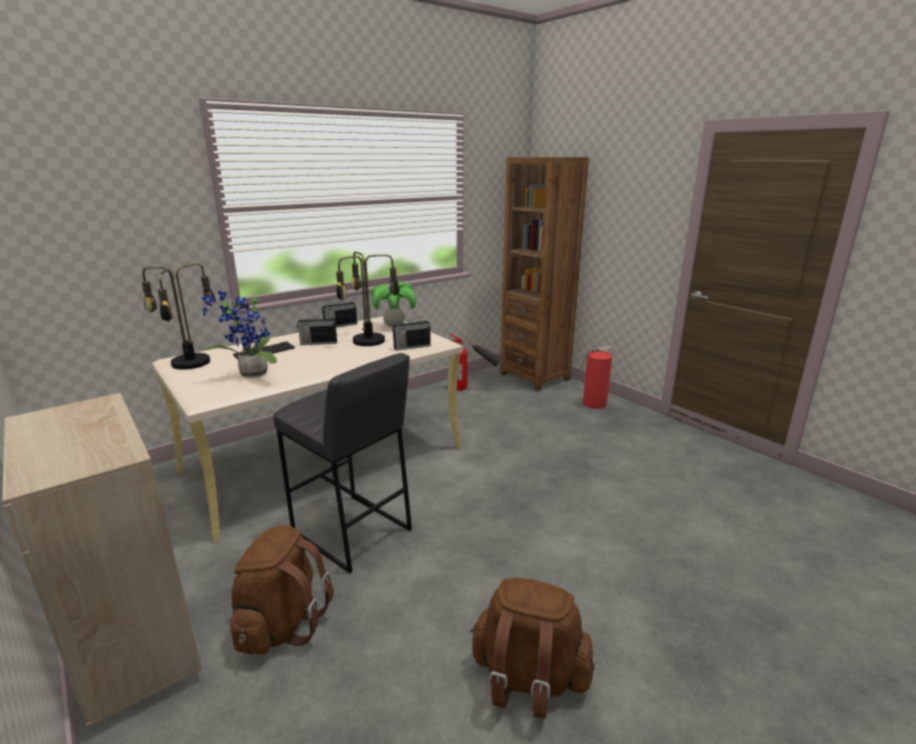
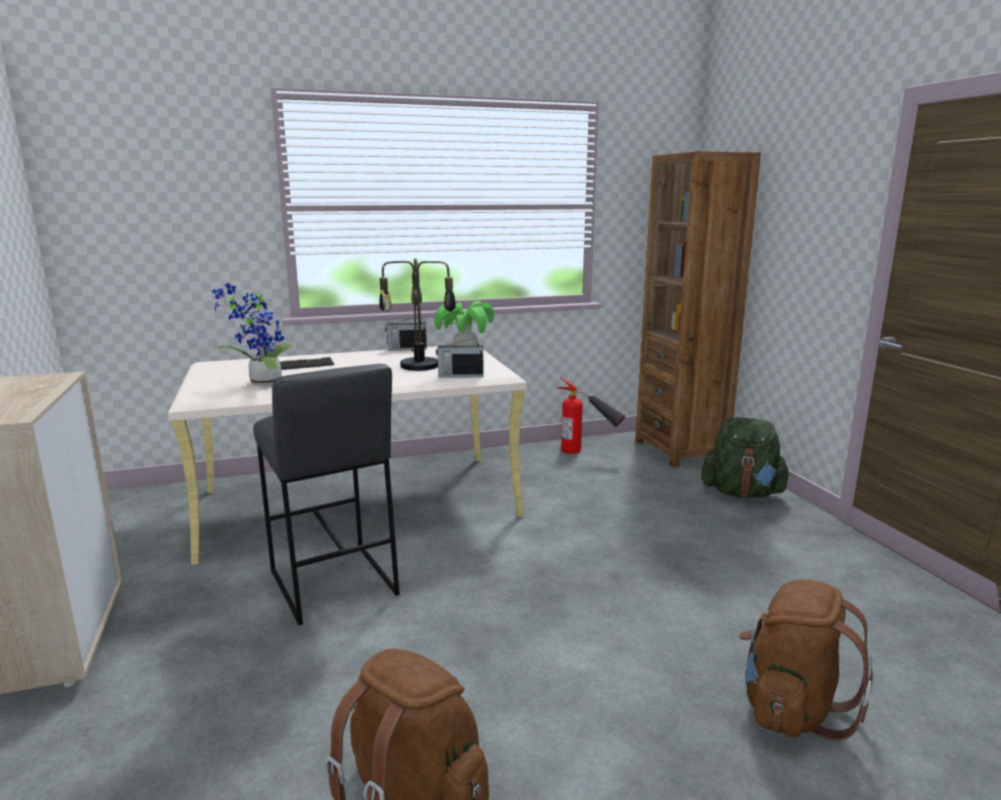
camera: 20 degrees right, 5 degrees down
table lamp [142,263,216,370] -> none
brown backpack [230,526,334,655] -> brown backpack moved to [739,579,873,741]
radio [297,314,337,345] -> none
fire extinguisher [579,346,613,409] -> green backpack [701,417,791,498]

